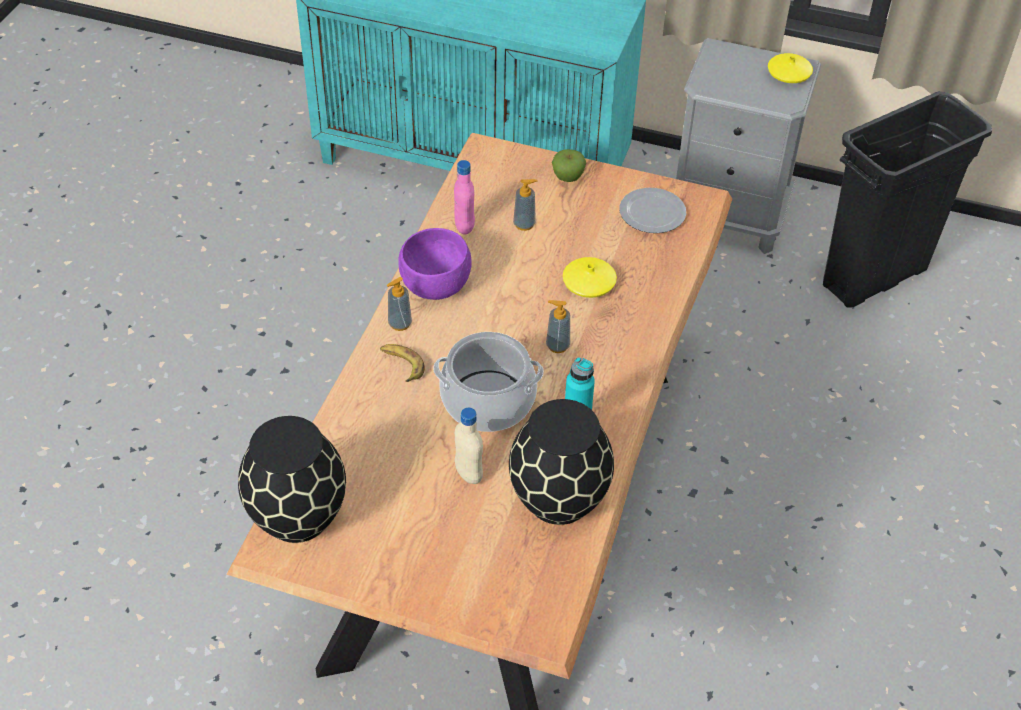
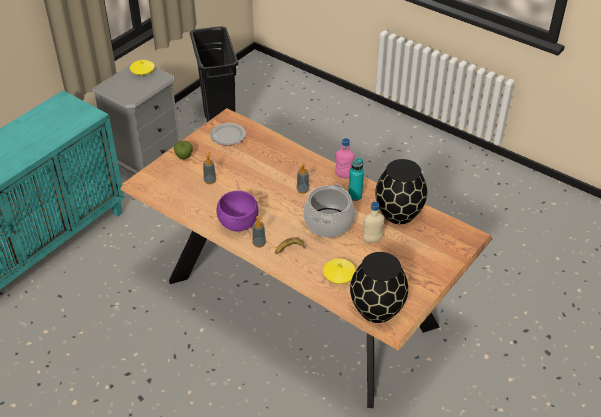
camera: 70 degrees left, 5 degrees down
pink bottle [454,160,475,235] -> pink bottle moved to [335,138,355,178]
yellow vase [563,257,617,298] -> yellow vase moved to [323,258,356,284]

